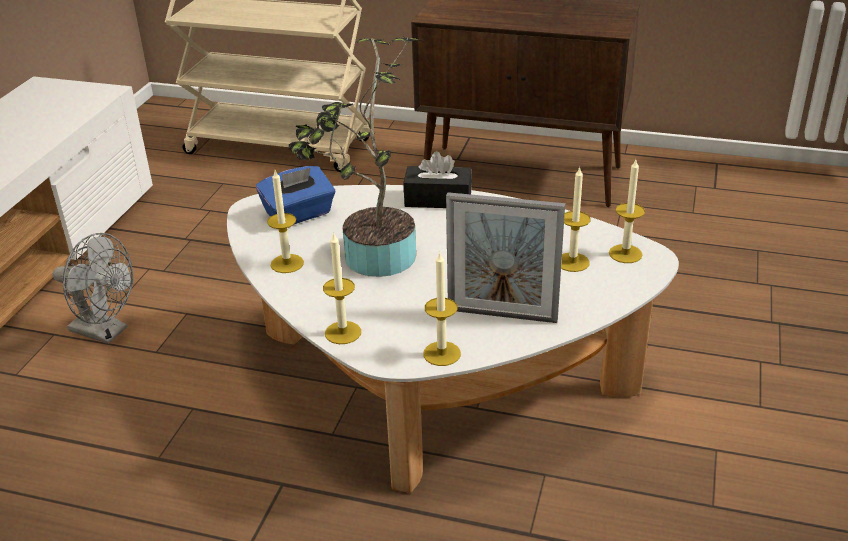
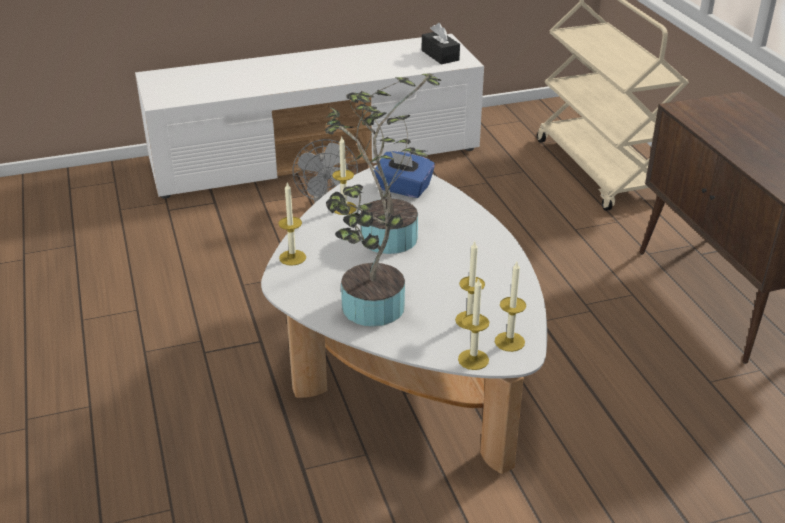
camera: 55 degrees right, 0 degrees up
black tissue box [403,151,472,208] -> black tissue box moved to [422,23,460,64]
candle [423,253,461,366] -> candle moved to [458,277,489,370]
picture frame [446,192,565,323] -> potted plant [325,115,428,327]

